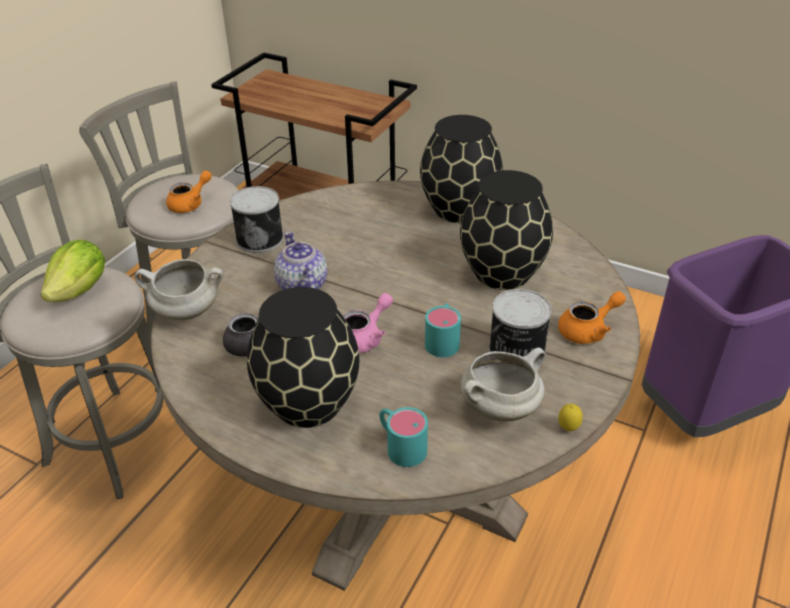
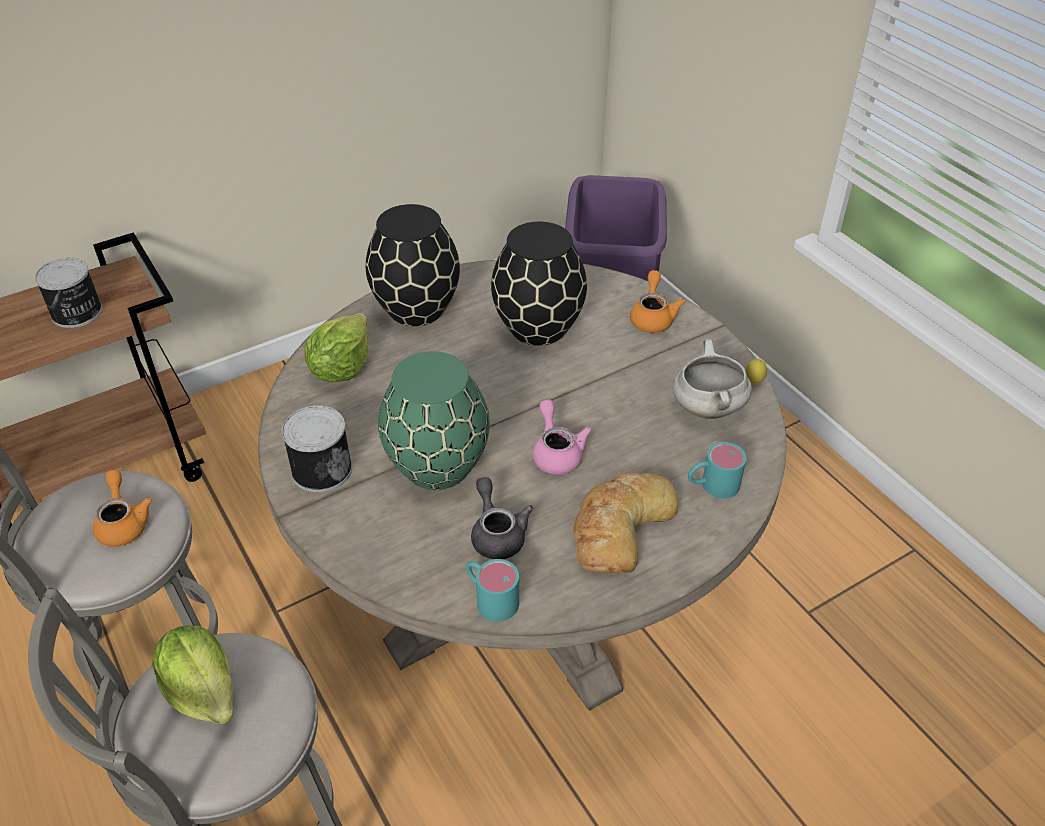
camera: 60 degrees left, 5 degrees up
white cooking pot [135,259,223,320] -> none
black vase [247,287,360,428] -> bread [574,472,679,574]
teapot [274,231,327,290] -> green vase [378,351,490,490]
turquoise mug [425,303,461,357] -> turquoise mug moved to [466,559,519,622]
can [489,289,552,357] -> can moved to [35,258,102,328]
none -> lettuce [305,313,369,382]

